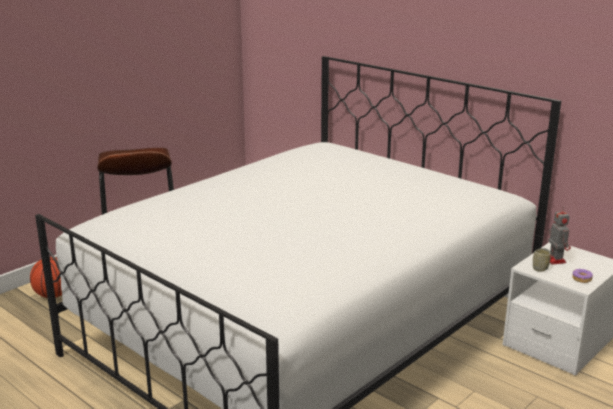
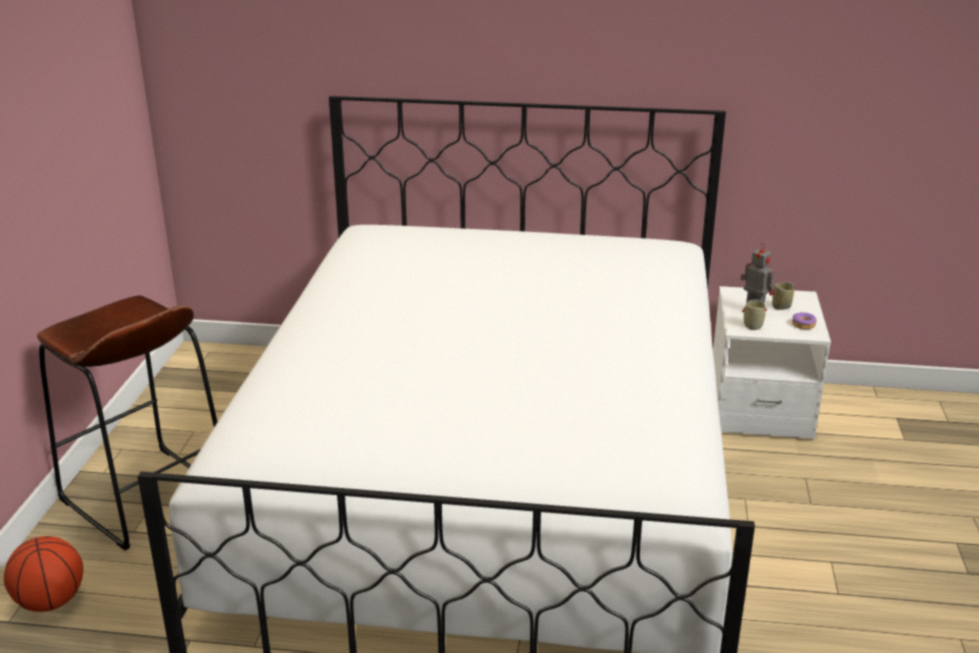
camera: 35 degrees left, 5 degrees up
none -> cup [772,282,794,310]

